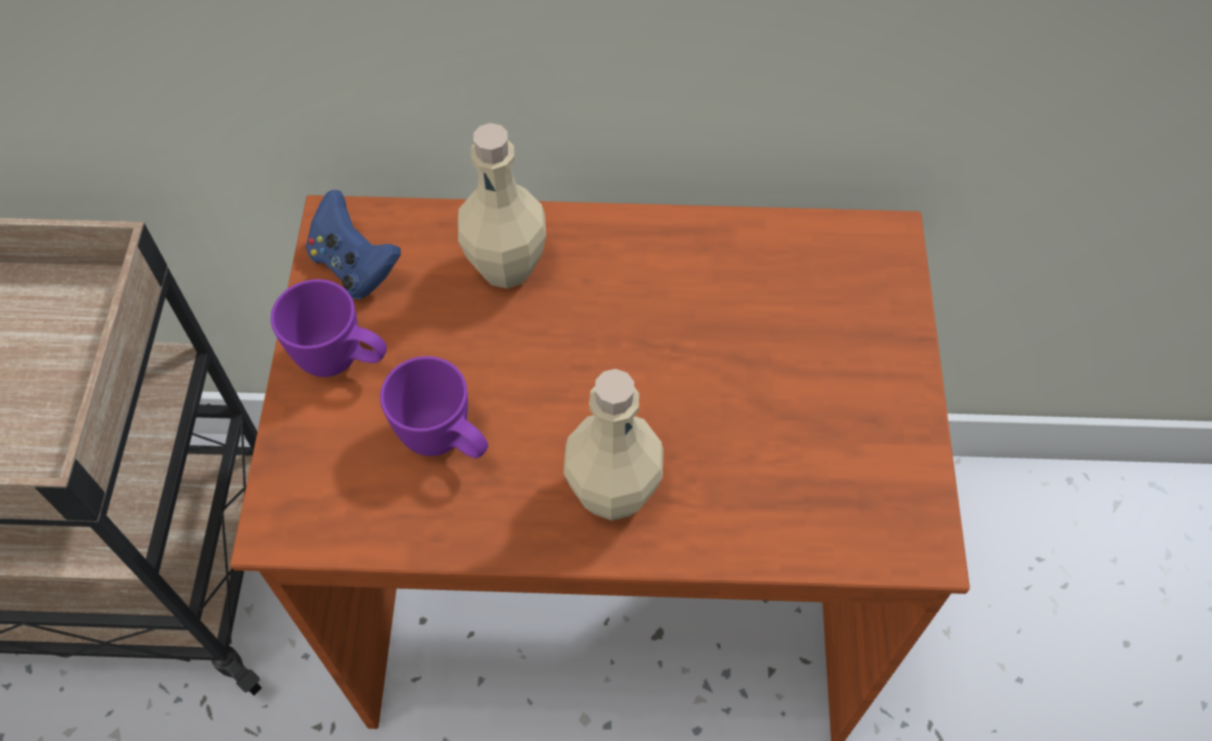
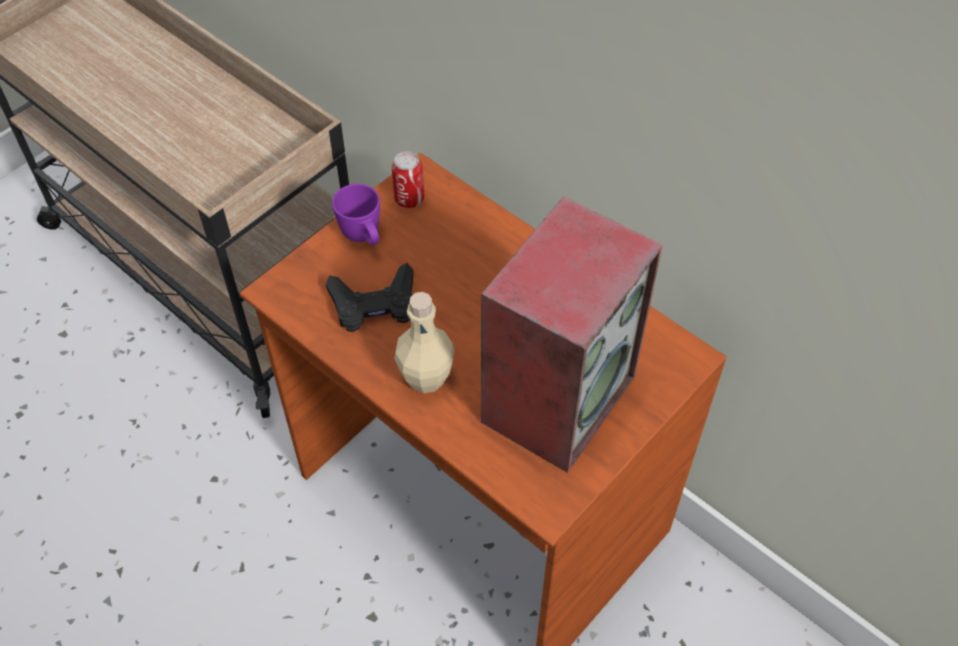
camera: 40 degrees right, 5 degrees down
blue game controller [306,190,401,299] -> can [392,151,424,208]
purple mug [380,356,488,458] -> black game controller [326,263,414,332]
beige bottle [458,123,546,289] -> none
none -> speaker [481,196,663,473]

